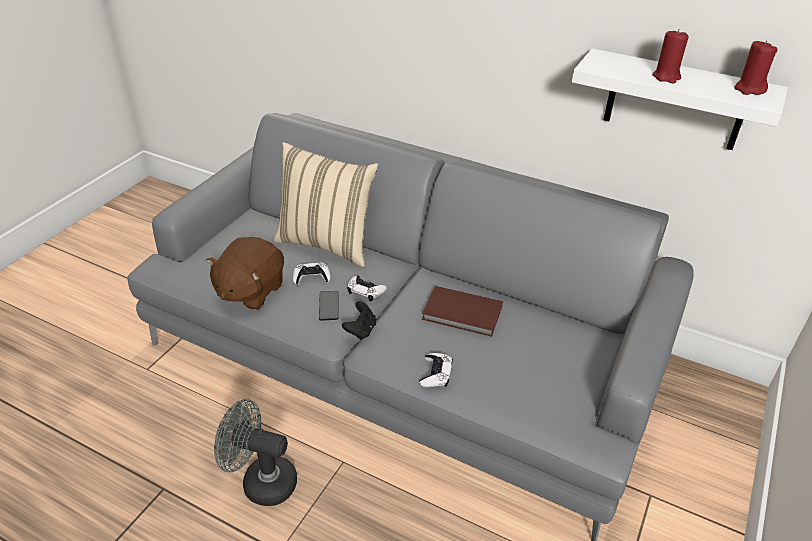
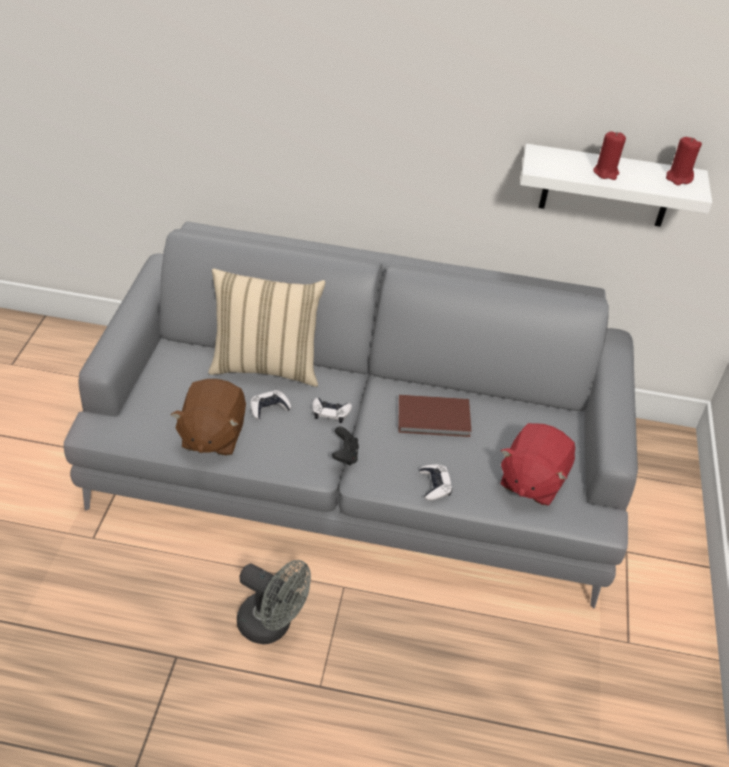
camera: 20 degrees left, 5 degrees up
grey fan [214,399,297,506] -> grey fan turned 150 degrees counterclockwise [237,560,311,644]
phone [319,291,339,321] -> none
none -> red plush toy [500,423,575,506]

